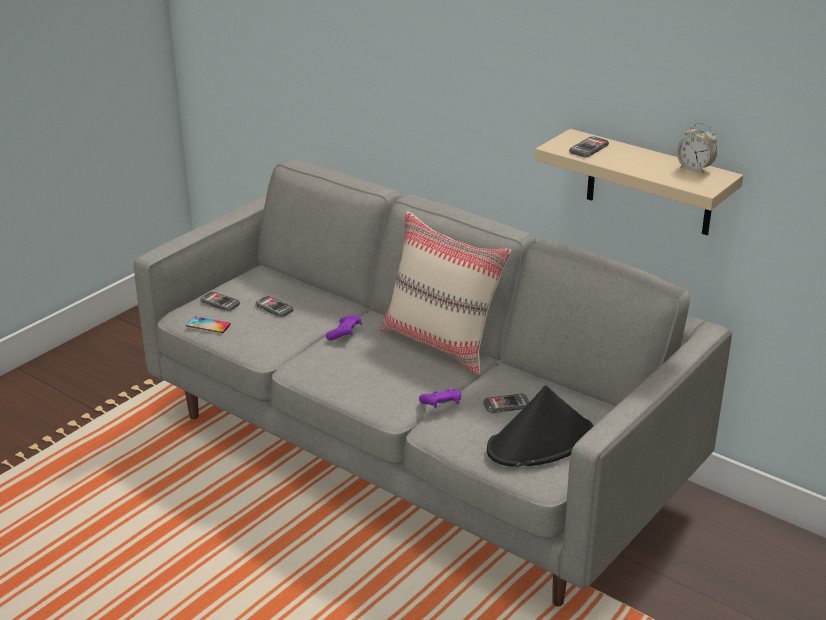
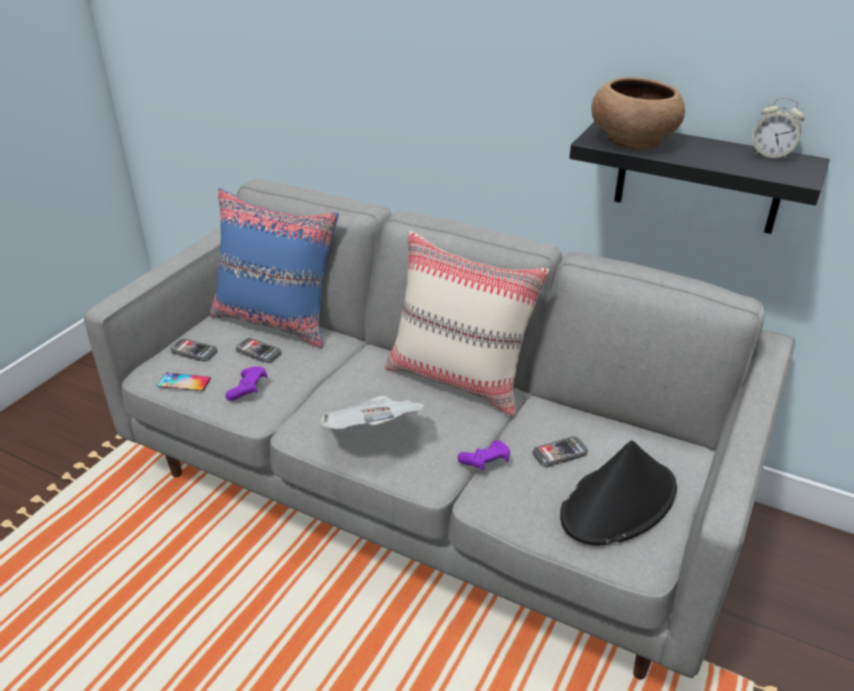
camera: 10 degrees left, 5 degrees up
purple game controller [326,315,362,340] -> purple game controller moved to [225,367,267,401]
beige shelf [535,129,743,235] -> black shelf [569,122,830,234]
phone [569,137,609,157] -> brown bowl [591,77,685,150]
none -> blue pillow [210,188,339,348]
none -> newspaper [320,396,425,429]

